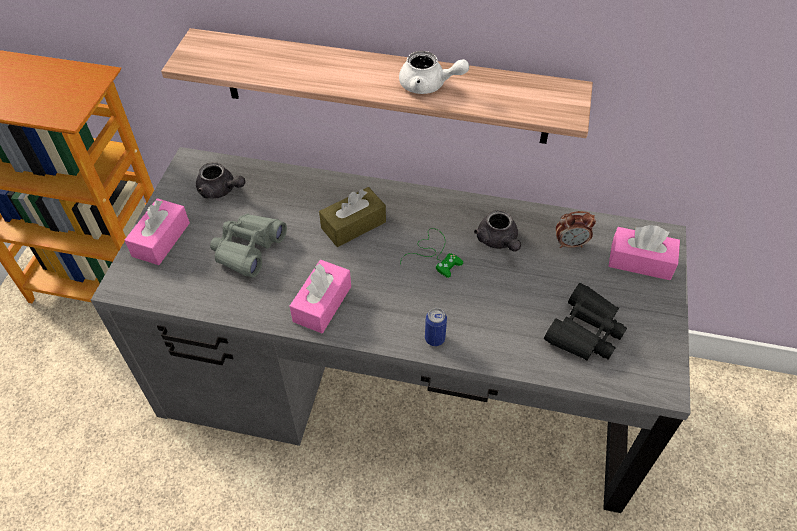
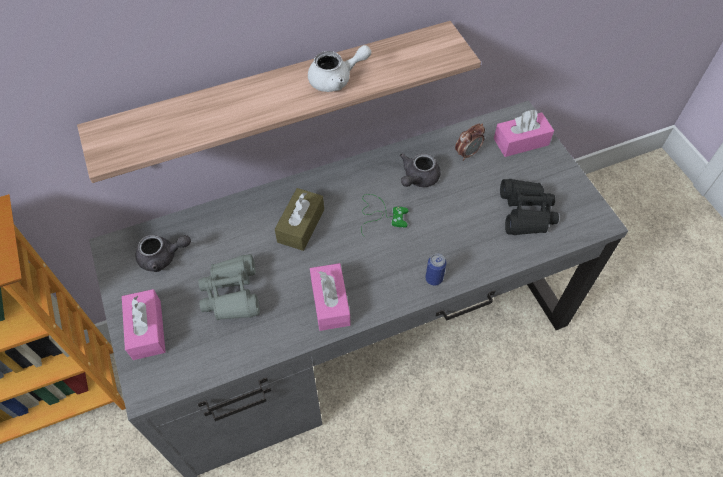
camera: 35 degrees left, 5 degrees up
grey teapot [474,210,521,252] -> grey teapot turned 90 degrees clockwise [400,153,441,187]

